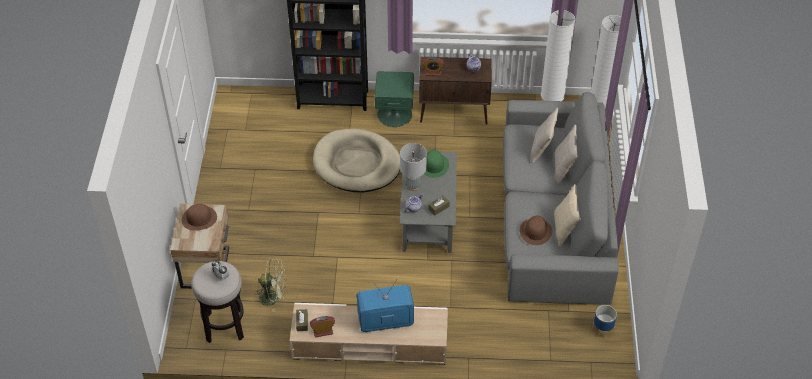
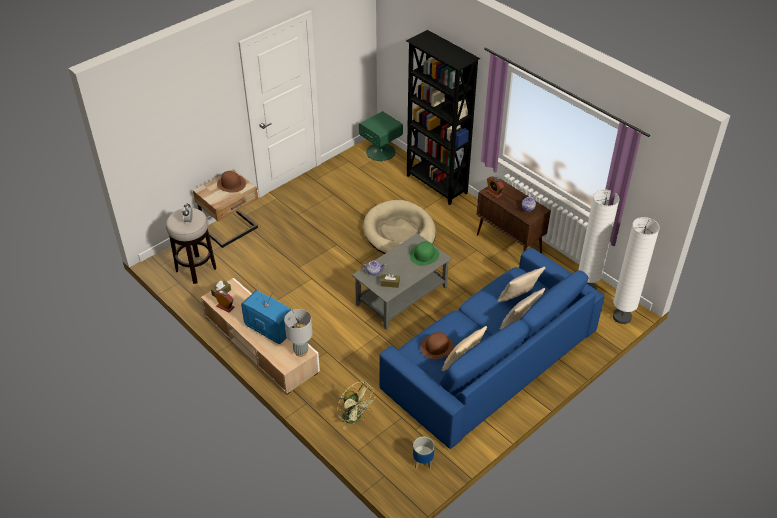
camera: 45 degrees right, 5 degrees down
green fan [254,258,286,312] -> green fan moved to [337,381,376,430]
green nightstand [375,71,414,127] -> green nightstand moved to [359,111,403,161]
grey table lamp [400,143,427,191] -> grey table lamp moved to [284,309,312,357]
grey sofa [503,92,619,305] -> blue sofa [379,247,605,449]

